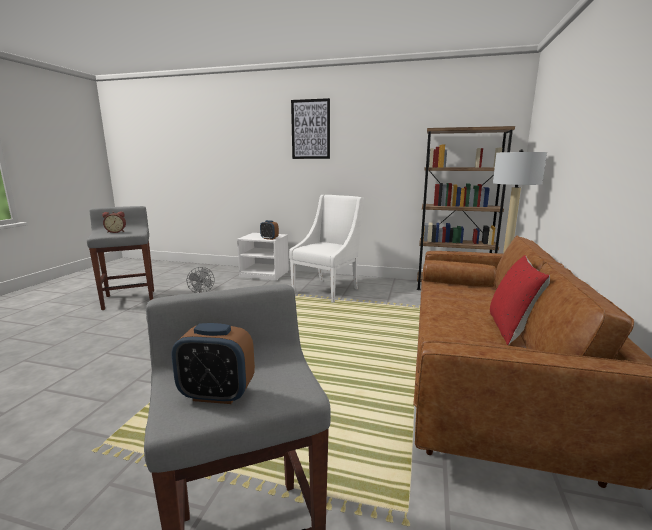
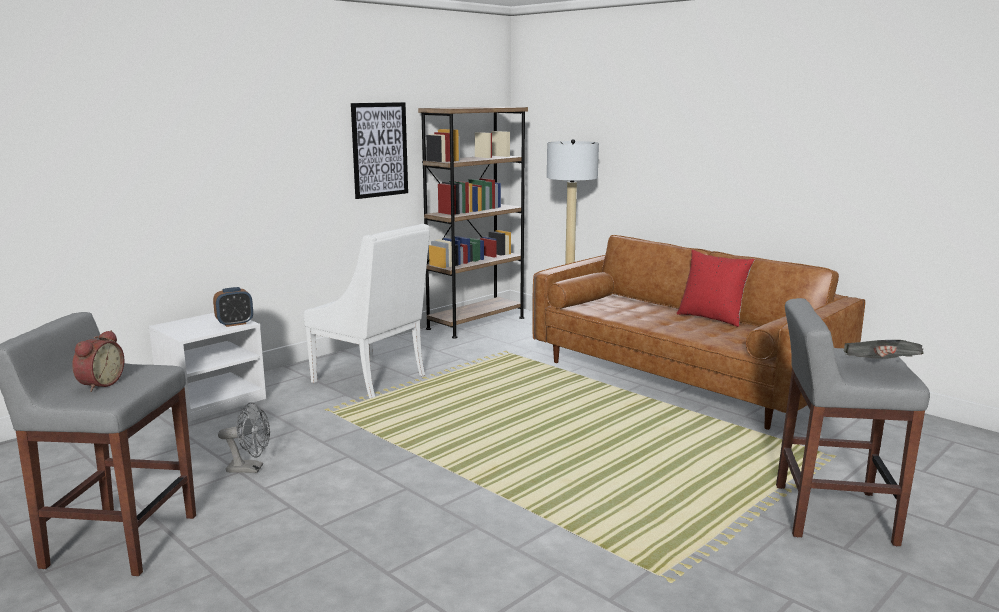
camera: 60 degrees left, 0 degrees up
alarm clock [172,323,255,404] -> newspaper [844,340,924,359]
white armchair [289,195,364,303] -> white armchair turned 150 degrees clockwise [304,224,430,398]
picture [291,98,330,159] -> picture moved to [351,102,408,199]

